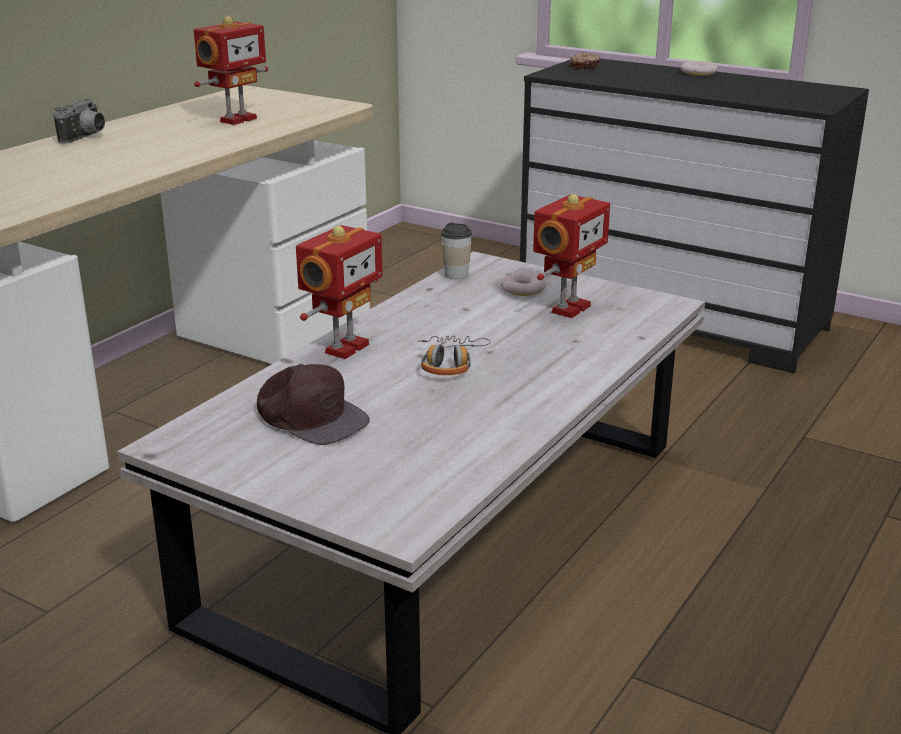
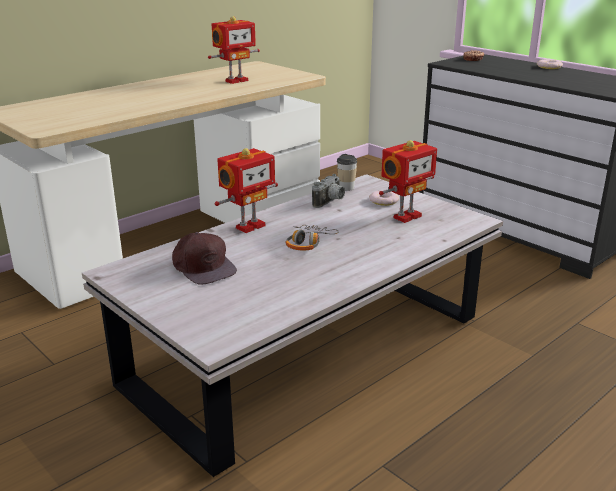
camera: 15 degrees right, 0 degrees up
camera [53,98,105,144] -> camera moved to [312,174,345,208]

